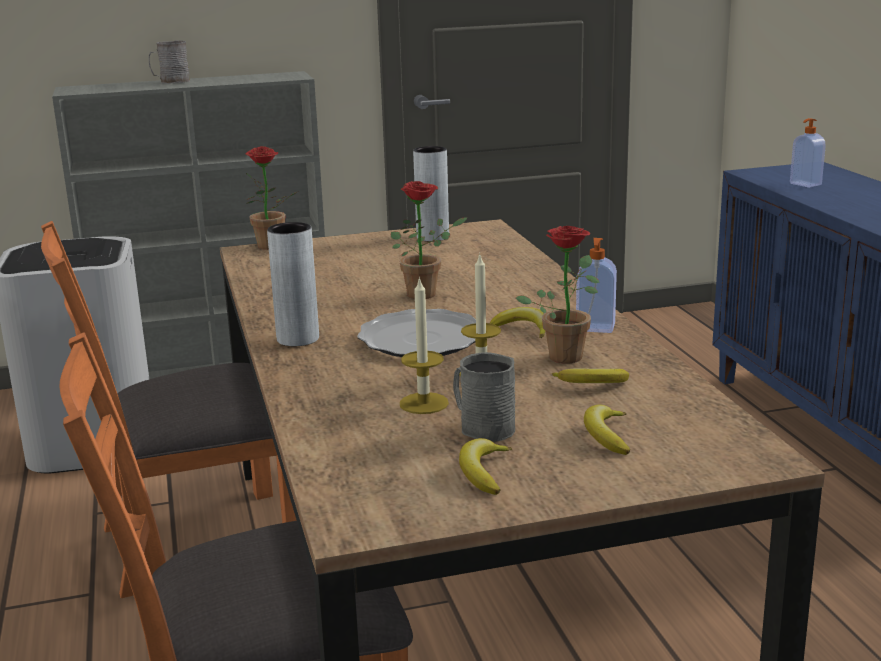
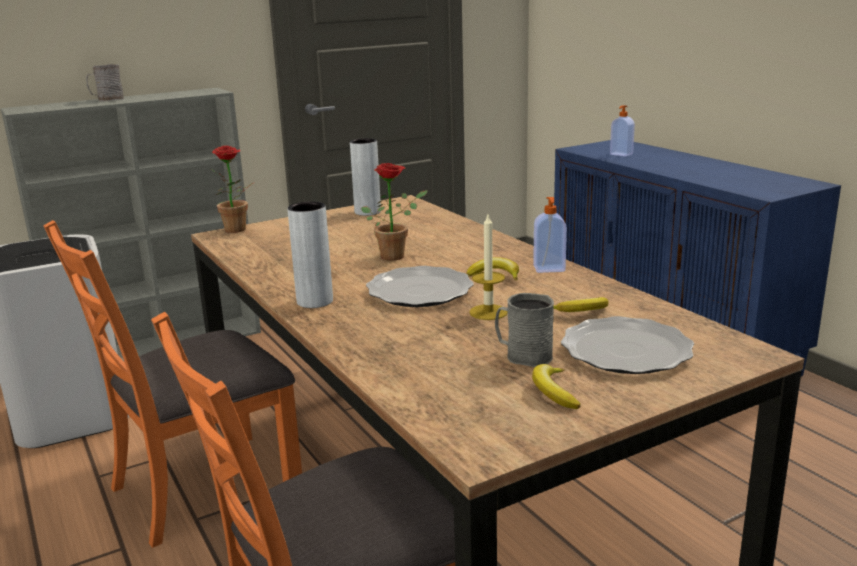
camera: 15 degrees left, 0 degrees up
candle [400,277,449,414] -> none
potted plant [516,226,600,363] -> none
banana [584,404,631,455] -> plate [561,316,694,374]

